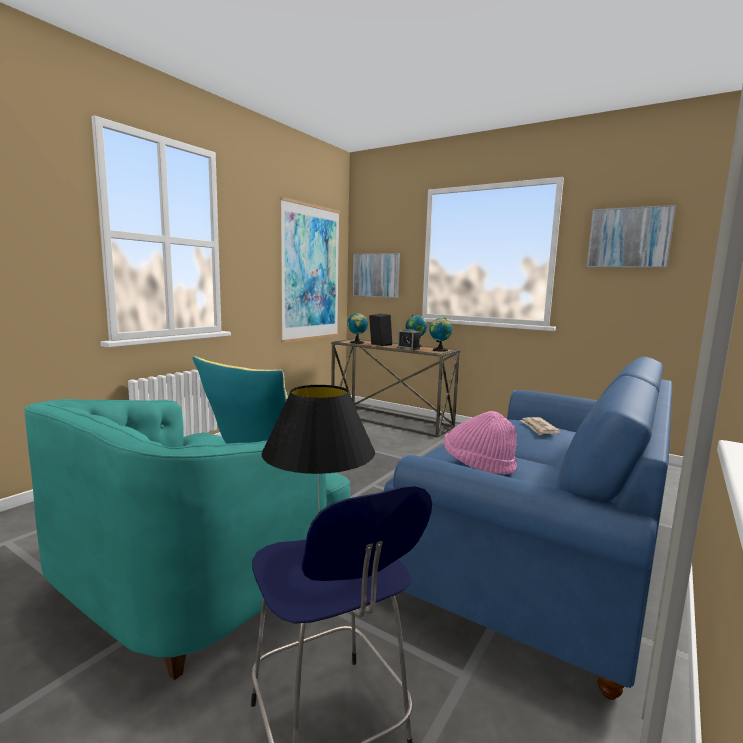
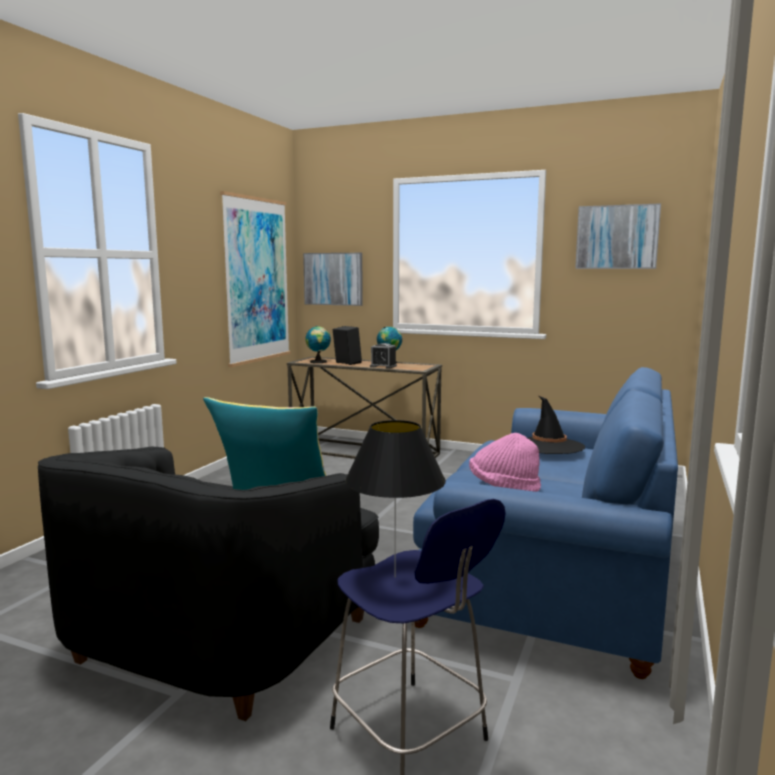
camera: 10 degrees left, 0 degrees up
turquoise armchair [24,399,350,680] -> black armchair [38,446,379,721]
globe [429,318,452,352] -> none
newspaper [520,417,561,435] -> black hat [528,396,585,454]

